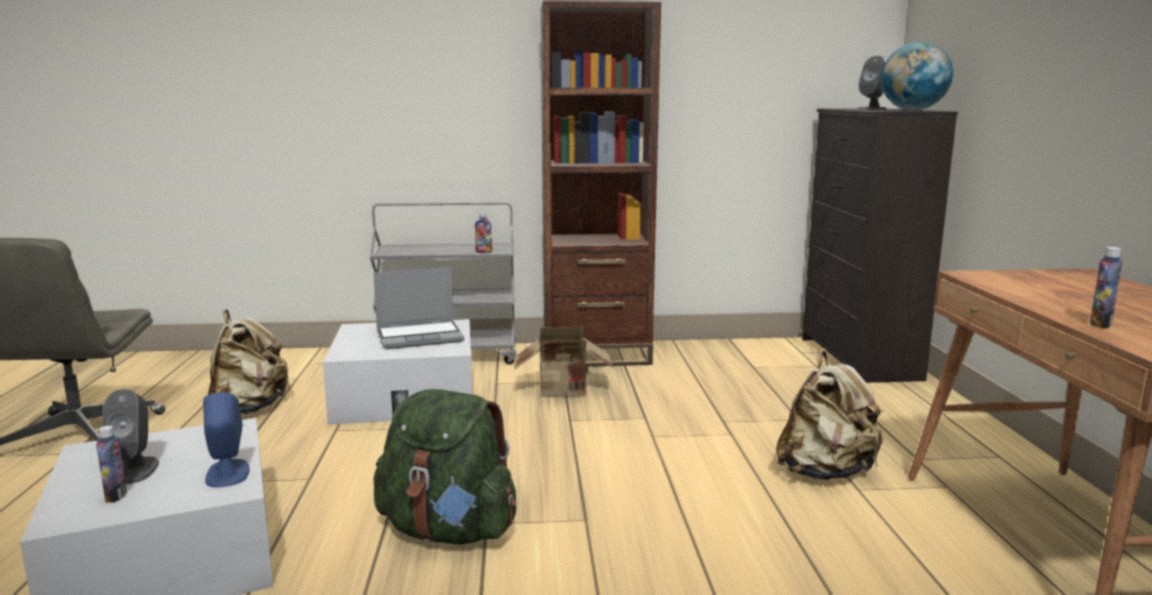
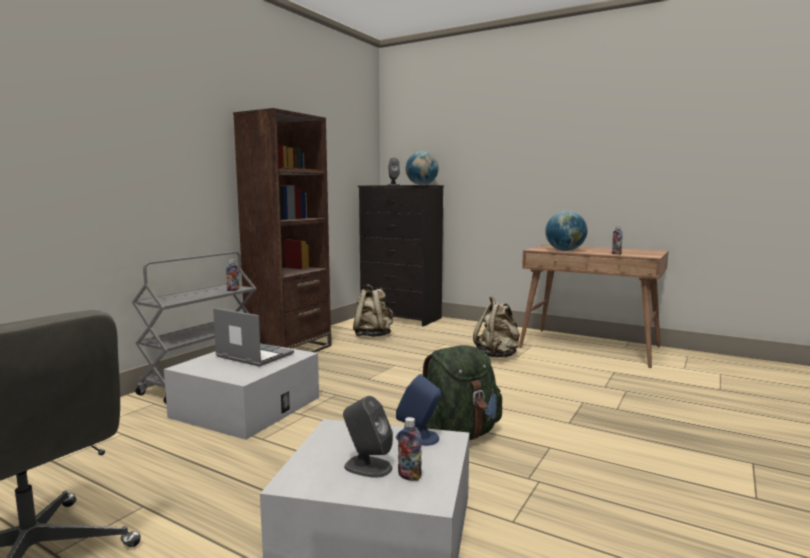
camera: 55 degrees left, 5 degrees down
beige backpack [208,309,290,414] -> beige backpack moved to [353,284,394,337]
laptop [373,267,464,349] -> laptop turned 75 degrees counterclockwise [213,308,294,367]
cardboard box [514,327,613,396] -> none
none -> globe [545,211,587,251]

